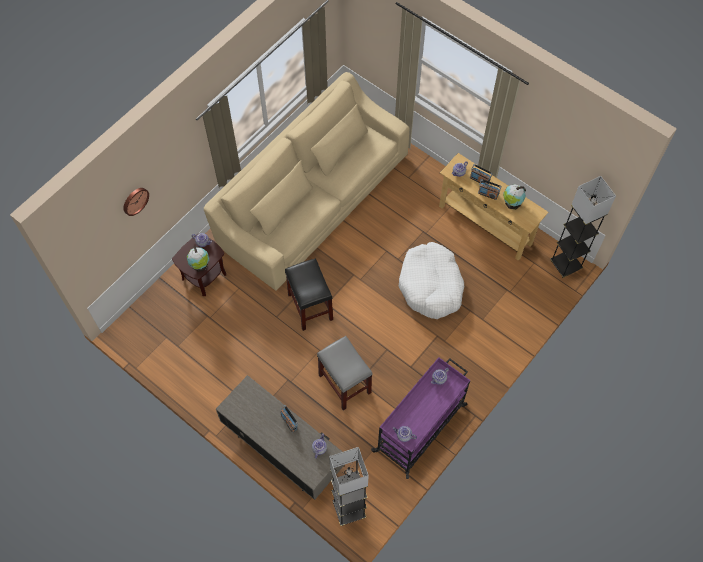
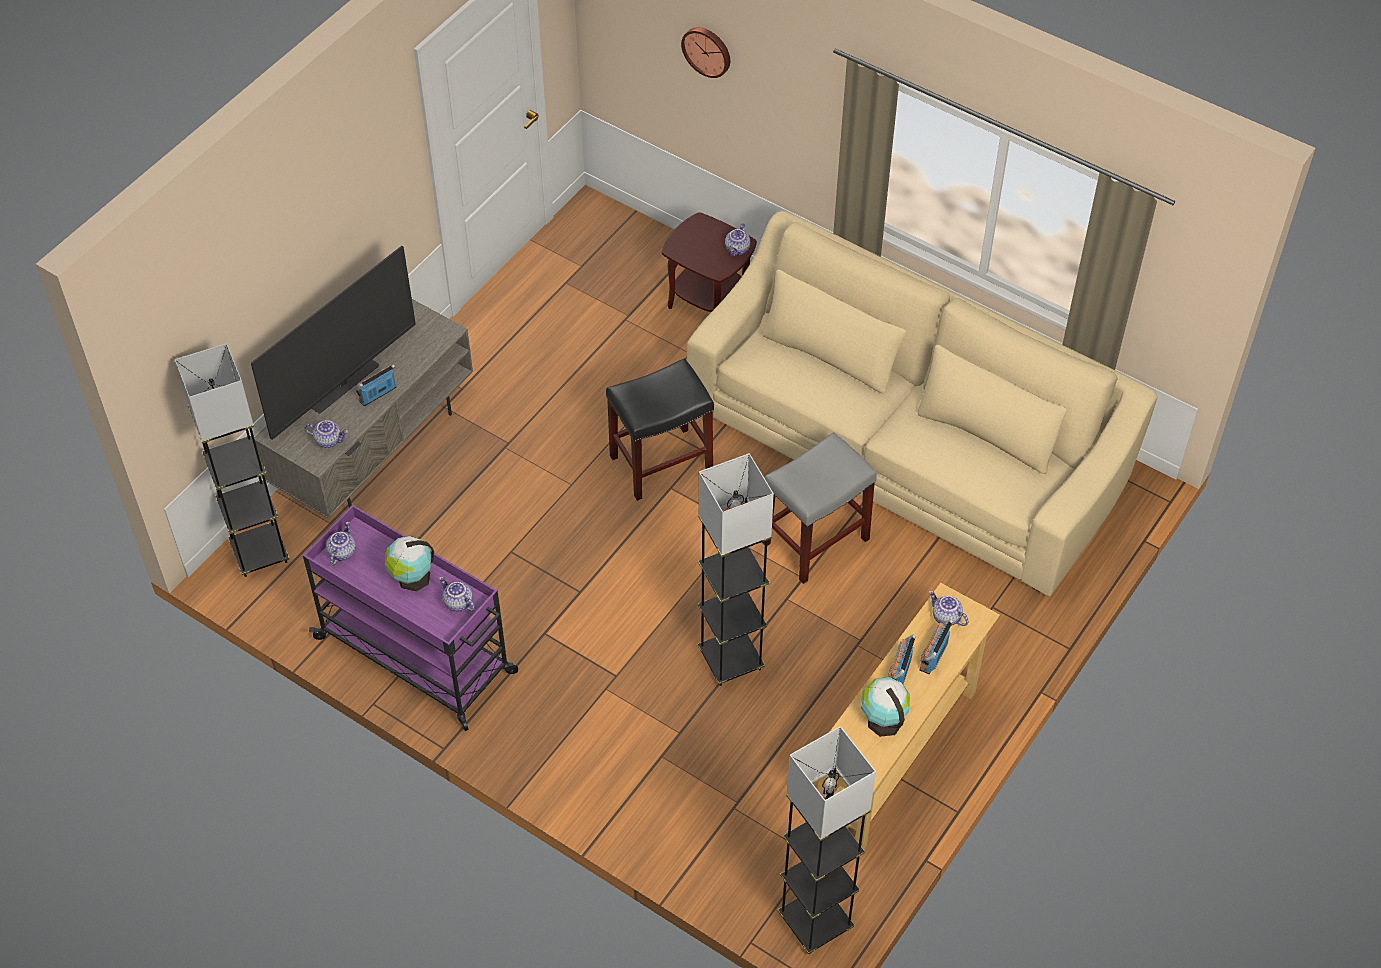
camera: 85 degrees right, 10 degrees down
globe [187,246,209,272] -> globe moved to [385,536,434,592]
grey stool [317,336,373,411] -> grey stool moved to [762,432,877,584]
white dog bed [399,242,464,319] -> grey floor lamp [698,453,774,686]
none -> television [251,246,416,440]

